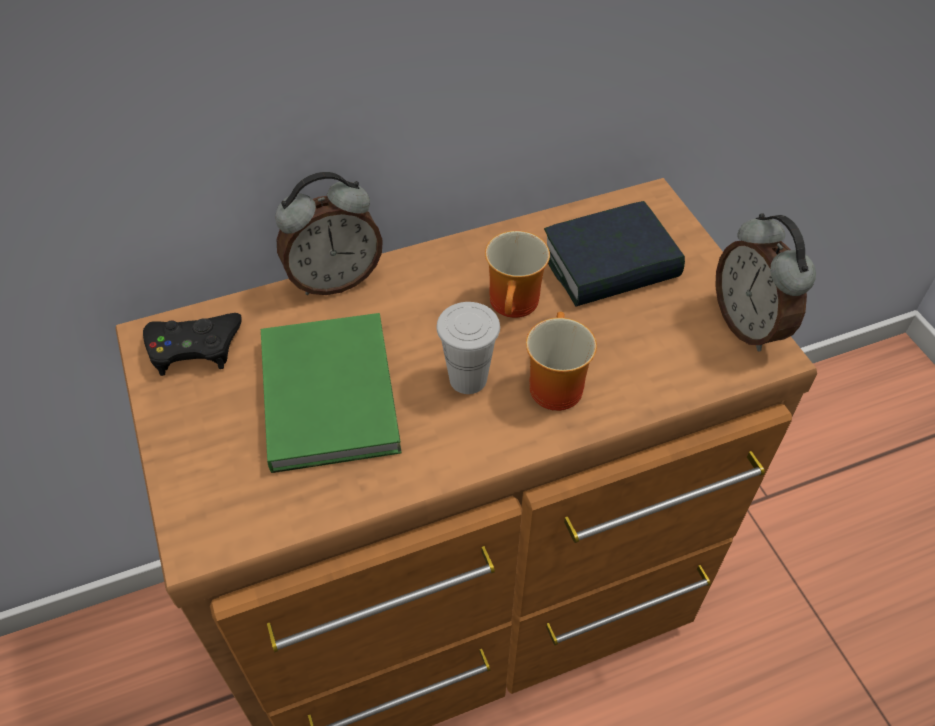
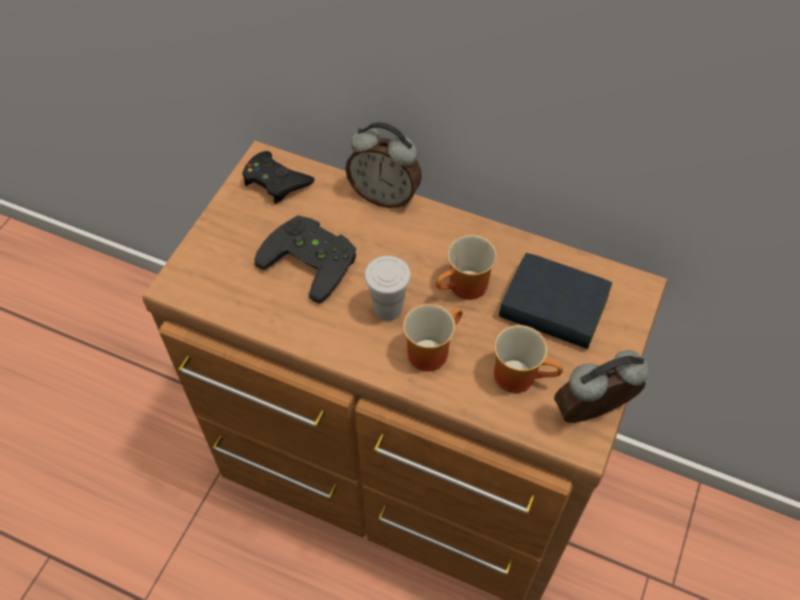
camera: 45 degrees right, 5 degrees up
green book [261,313,402,473] -> black game controller [254,215,356,304]
alarm clock [715,213,816,352] -> alarm clock turned 45 degrees clockwise [554,350,649,423]
none -> mug [494,325,563,393]

